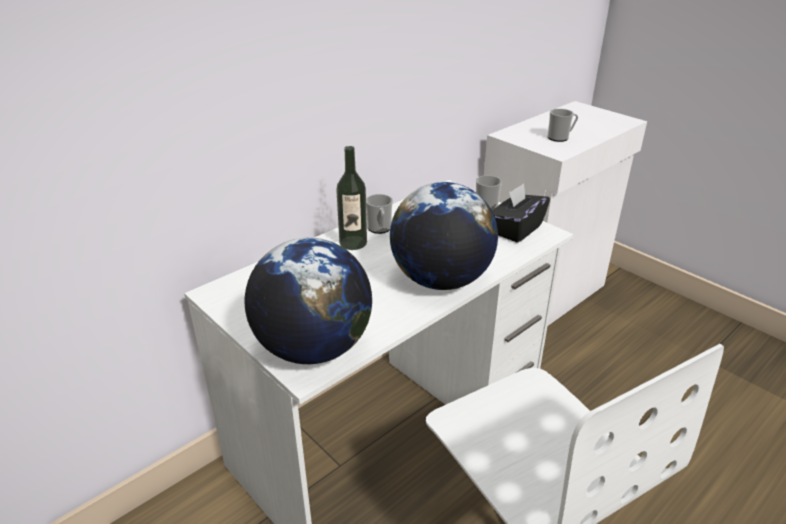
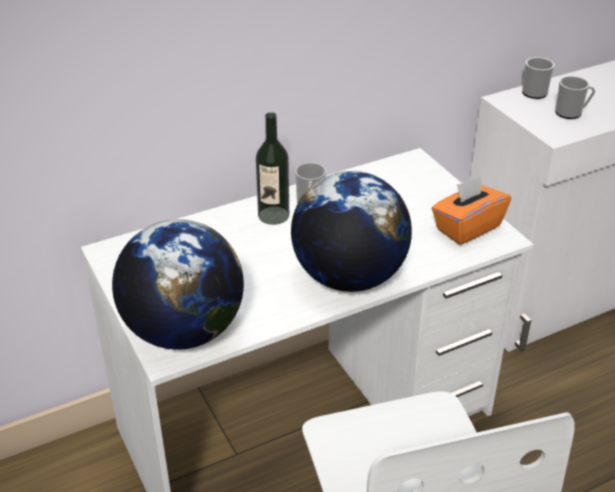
camera: 15 degrees right, 5 degrees up
mug [476,175,502,211] -> mug moved to [522,57,554,99]
black tissue box [492,183,550,243] -> orange tissue box [431,175,511,245]

